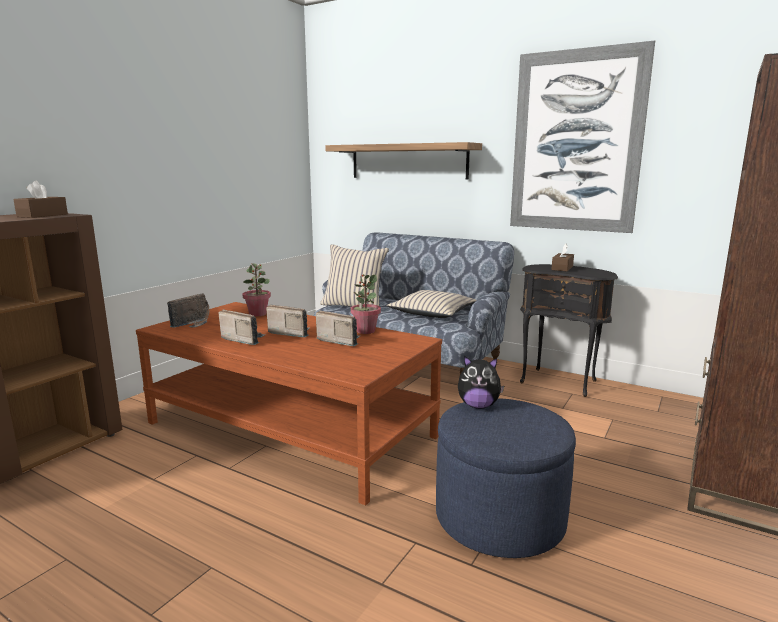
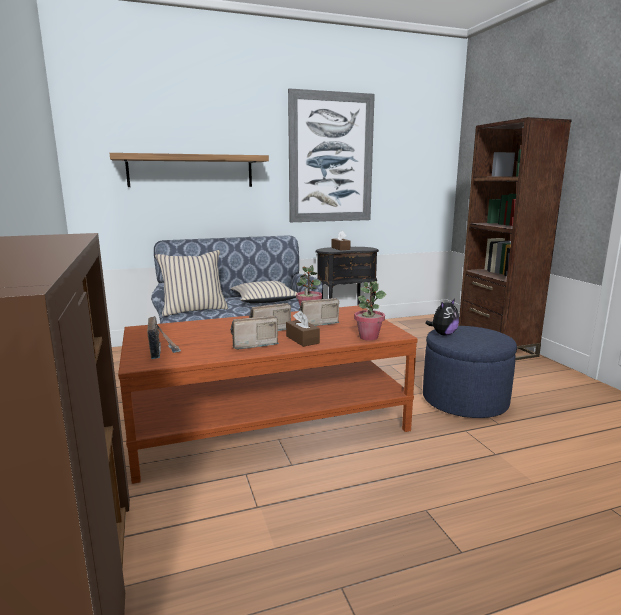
camera: 50 degrees left, 0 degrees up
brown tissue box [13,181,68,218] -> brown tissue box moved to [286,310,320,347]
potted plant [242,263,271,316] -> potted plant moved to [354,281,386,341]

